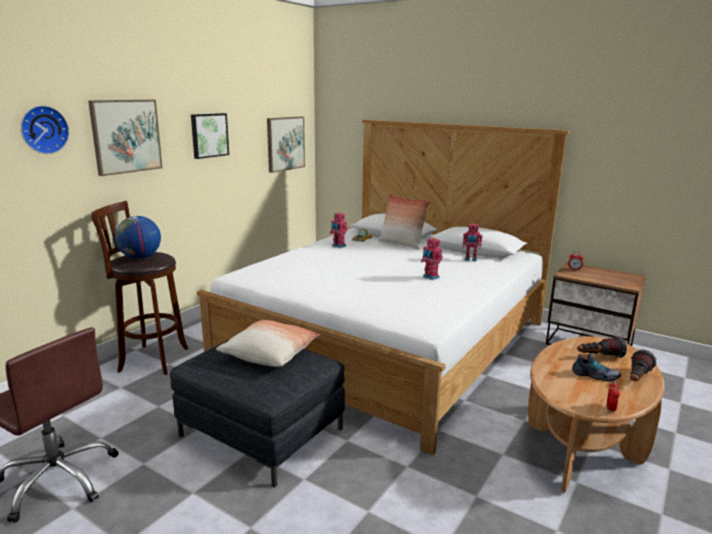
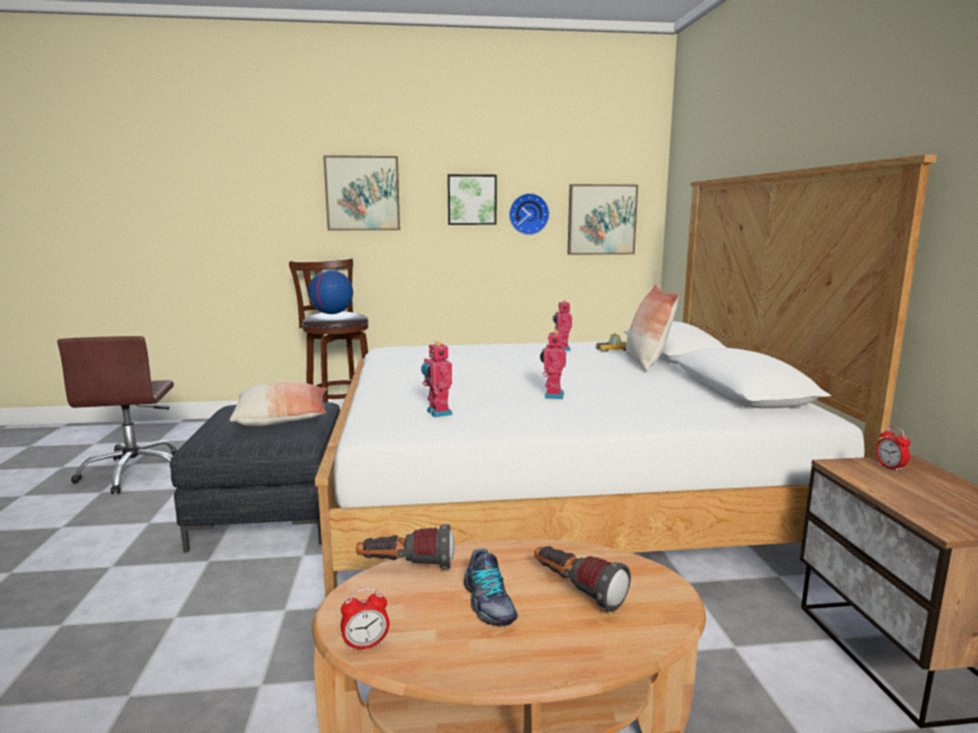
camera: 50 degrees right, 5 degrees down
wall clock [21,105,69,154] -> wall clock moved to [509,193,549,235]
toy robot [463,223,482,261] -> toy robot moved to [421,341,453,417]
flashlight [630,350,656,381] -> flashlight moved to [356,524,455,570]

